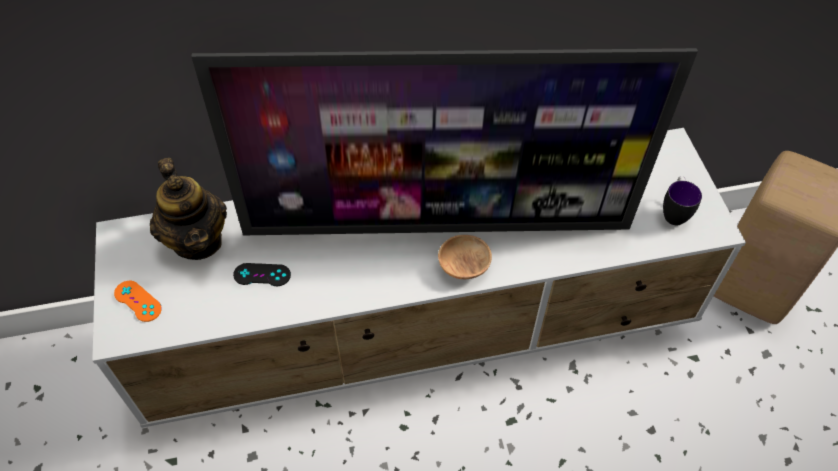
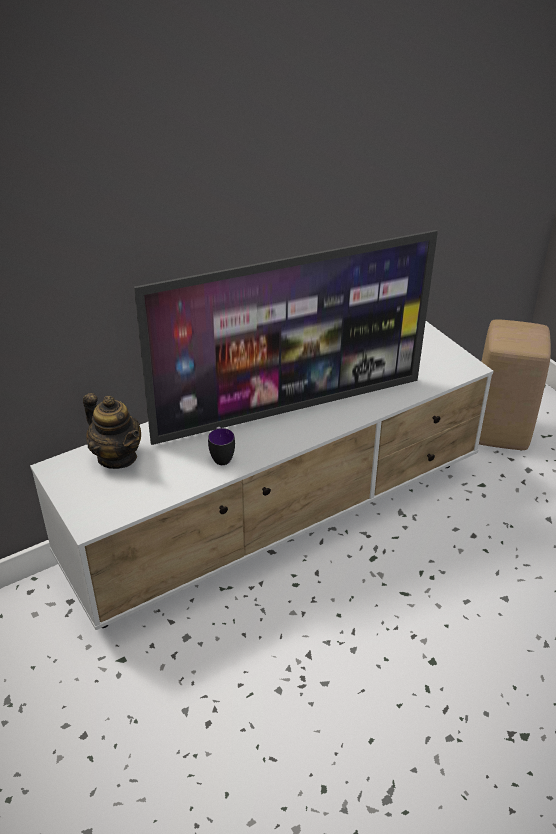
camera: 20 degrees left, 15 degrees down
orange game controller [114,281,162,322] -> none
black game controller [233,263,291,286] -> none
brown bowl [438,235,492,279] -> none
mug [663,176,702,225] -> mug moved to [208,427,235,465]

